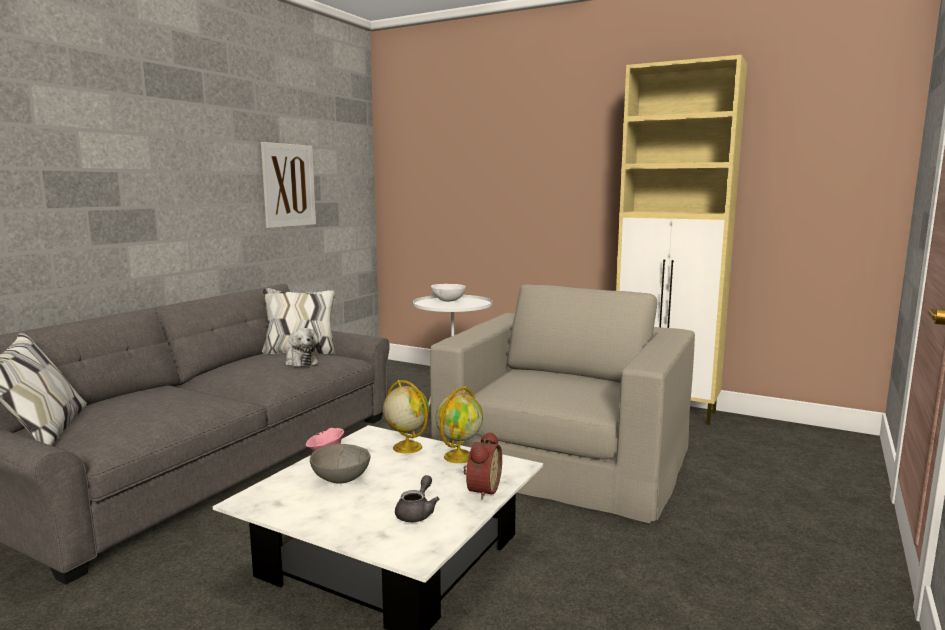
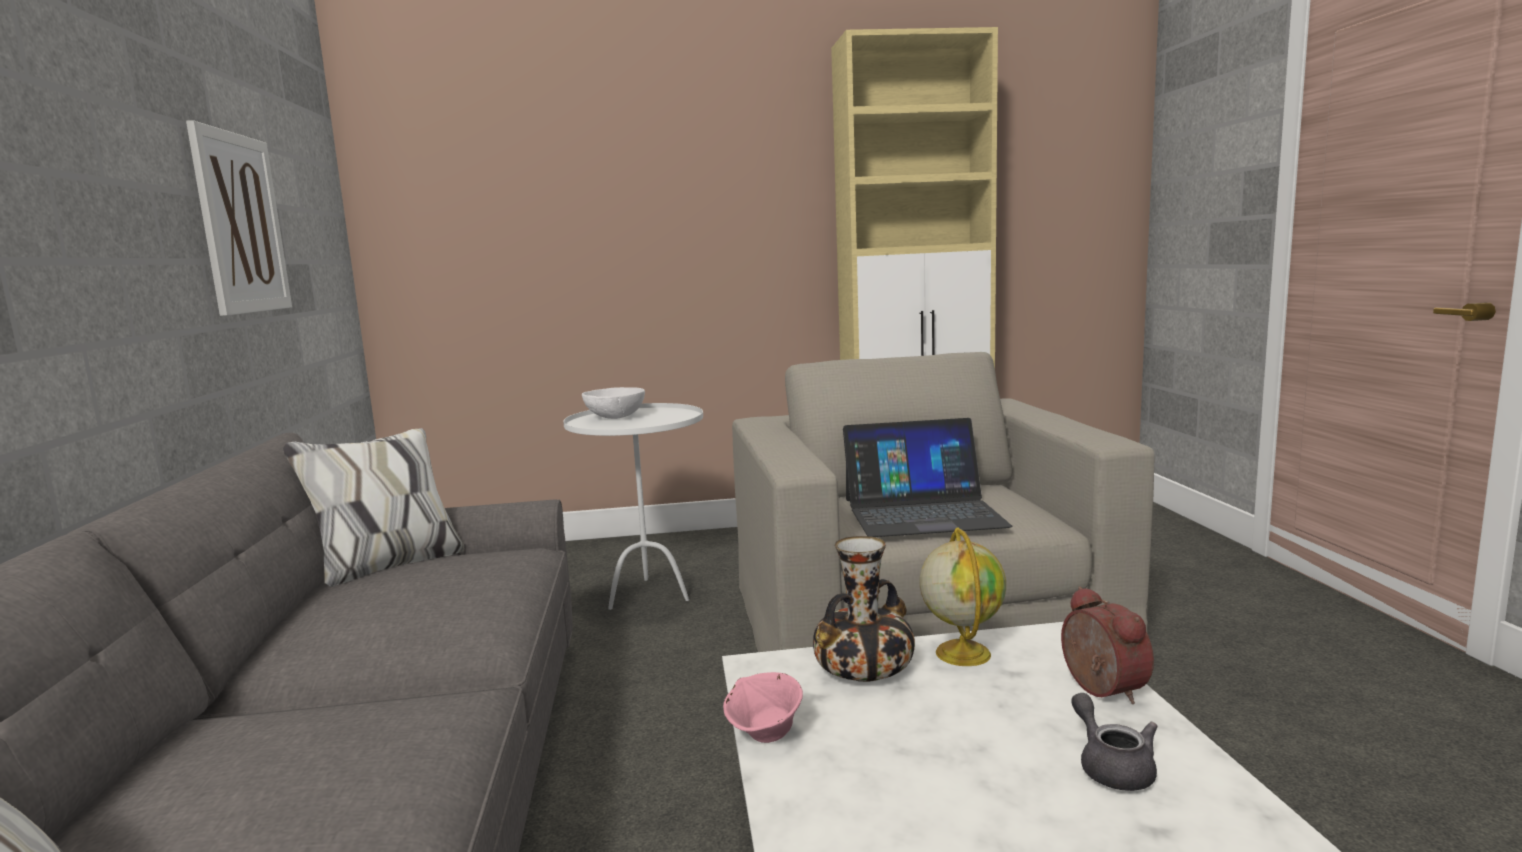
camera: 35 degrees left, 0 degrees up
plush toy [285,328,321,367] -> none
grey bowl [310,444,370,484] -> none
globe [383,380,429,454] -> vase [813,536,915,682]
none -> laptop [843,418,1012,537]

